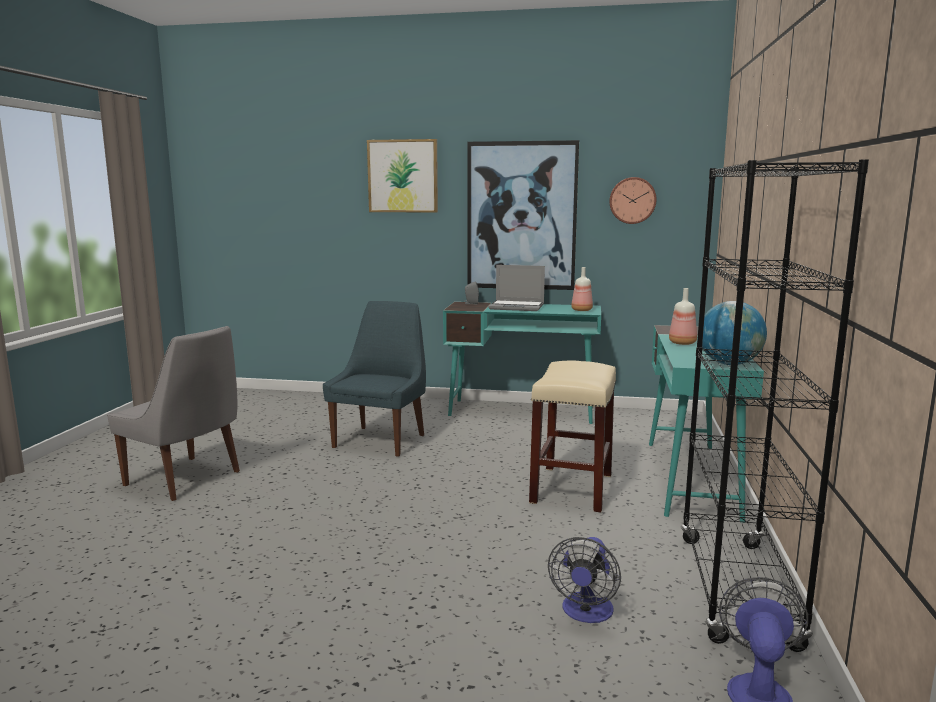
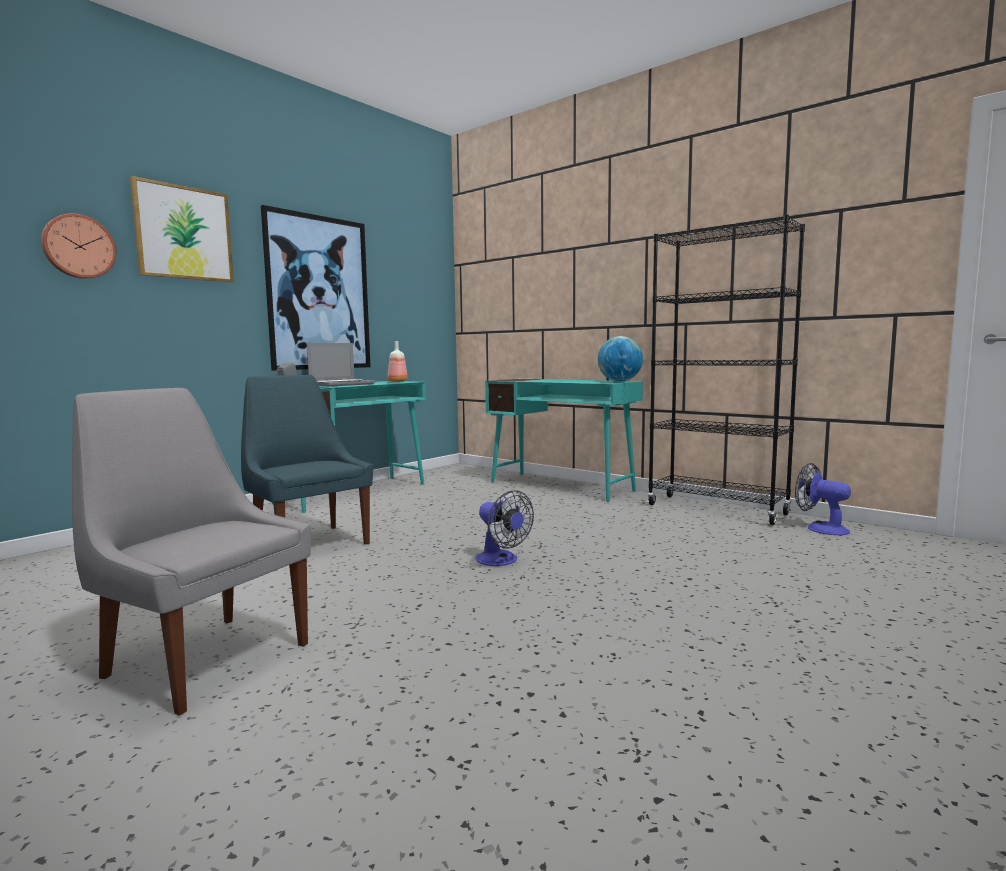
camera: 60 degrees left, 5 degrees down
grey chair [107,326,240,501] -> grey chair turned 120 degrees counterclockwise [72,388,311,716]
beige stool [529,361,616,513] -> none
fan [548,537,621,623] -> fan moved to [476,490,534,566]
wall clock [609,177,657,224] -> wall clock moved to [41,213,116,279]
bottle [669,288,697,345] -> none

